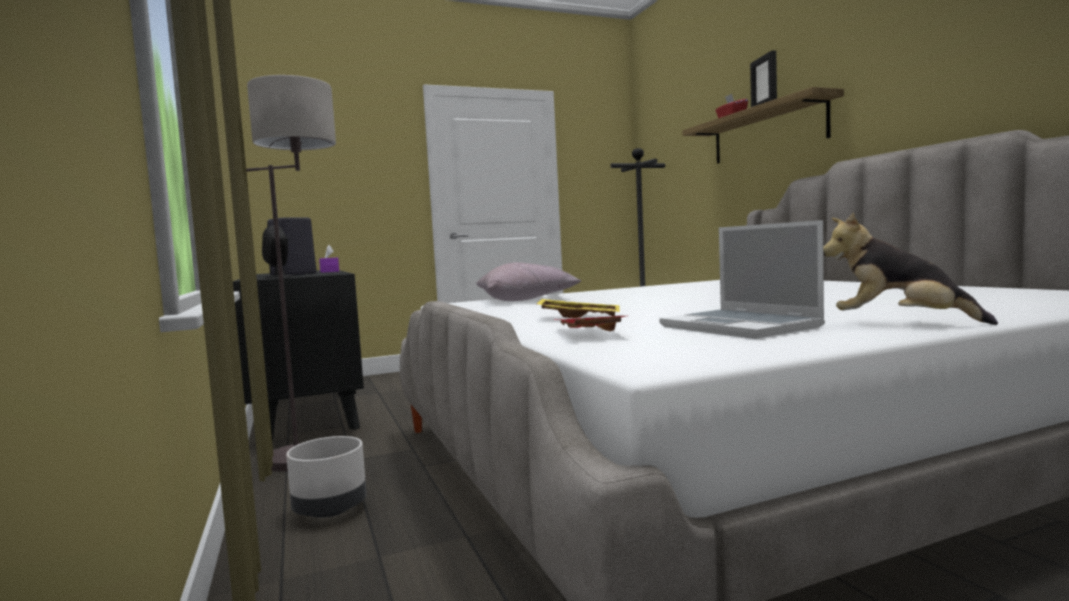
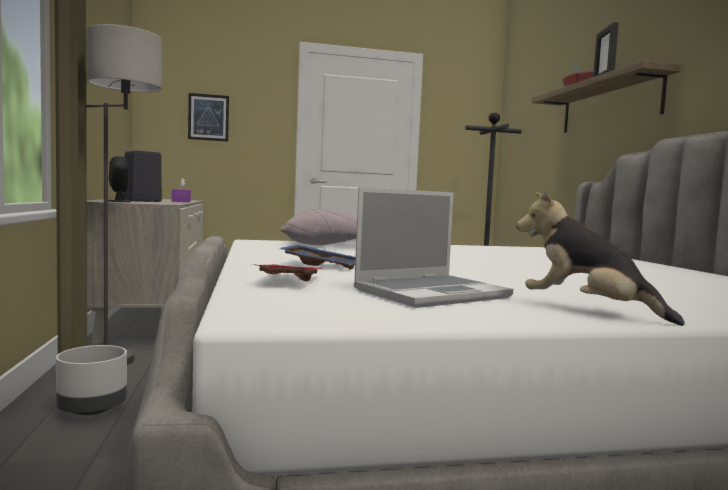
camera: 10 degrees right, 0 degrees up
black dresser [233,270,364,441] -> beige dresser [87,199,204,344]
yellow tray [536,299,620,318] -> blue tray [278,244,356,270]
laptop [659,220,825,339] -> laptop turned 105 degrees counterclockwise [353,187,513,308]
none -> picture [188,93,229,141]

